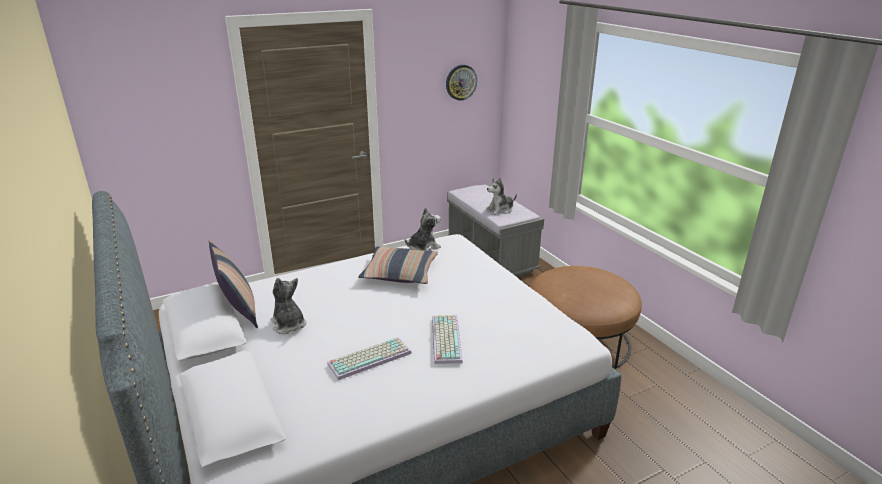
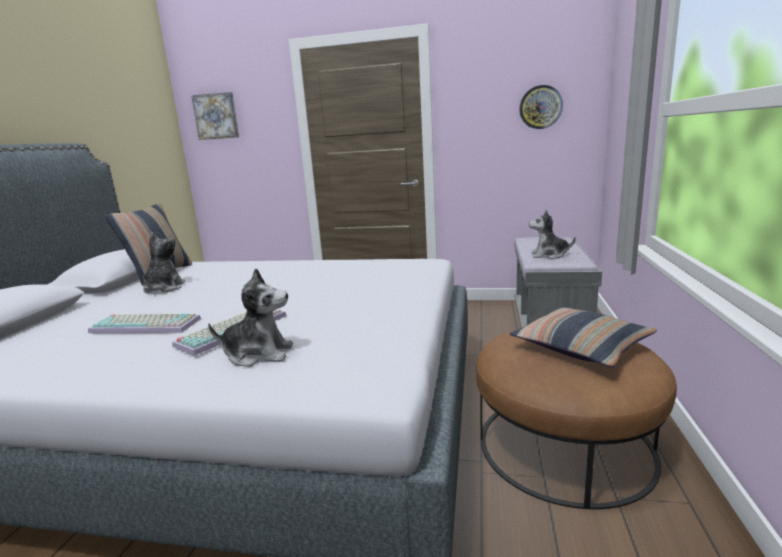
camera: 40 degrees right, 10 degrees down
pillow [358,246,438,284] -> pillow moved to [509,306,657,367]
plush toy [405,208,441,251] -> plush toy moved to [208,268,293,367]
none -> picture [191,92,239,140]

